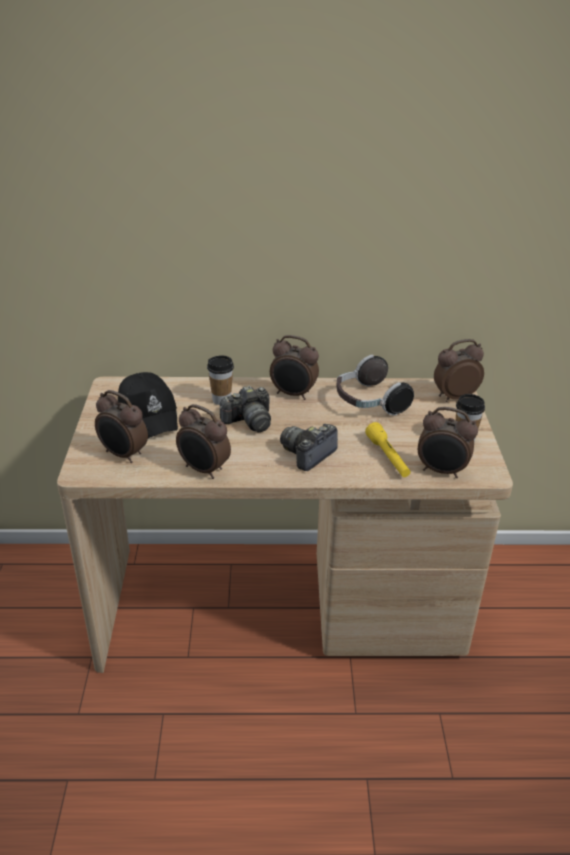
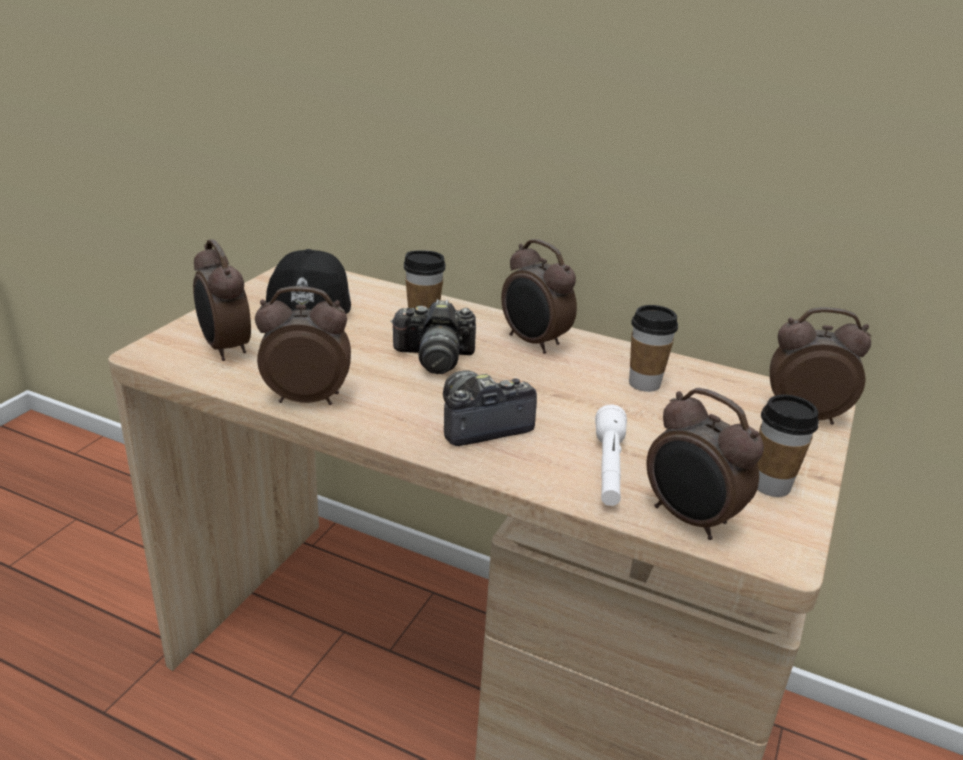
camera: 25 degrees right, 5 degrees down
alarm clock [176,404,231,479] -> alarm clock turned 120 degrees clockwise [255,286,351,405]
headphones [336,355,414,416] -> cup [629,305,678,392]
yellow flashlight [365,422,411,477] -> white flashlight [595,405,627,506]

